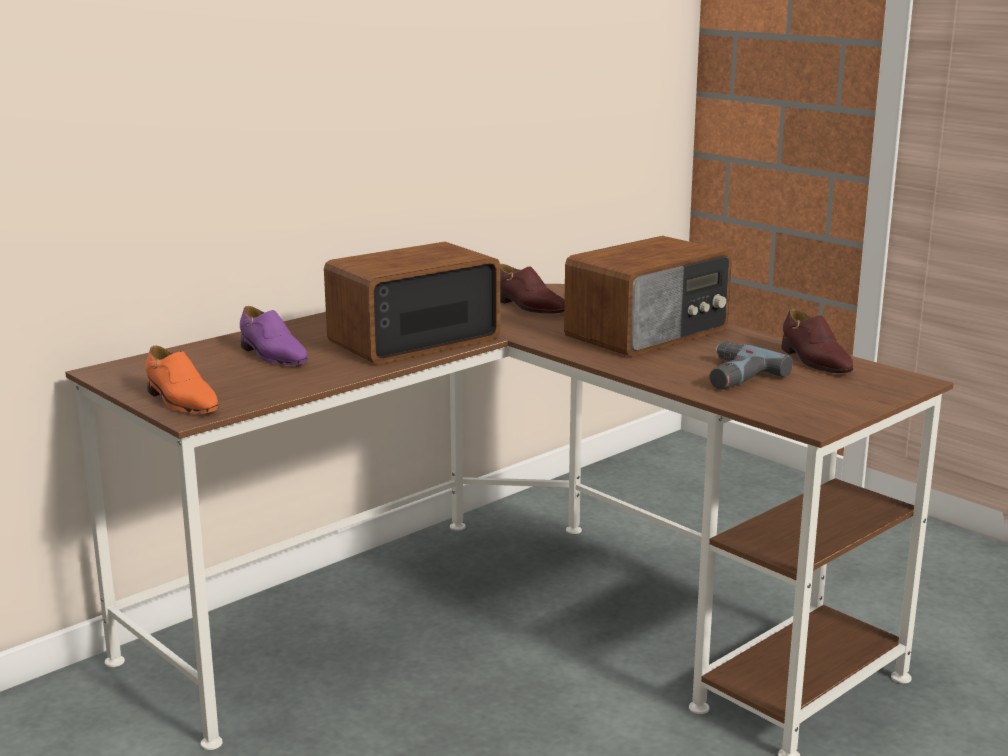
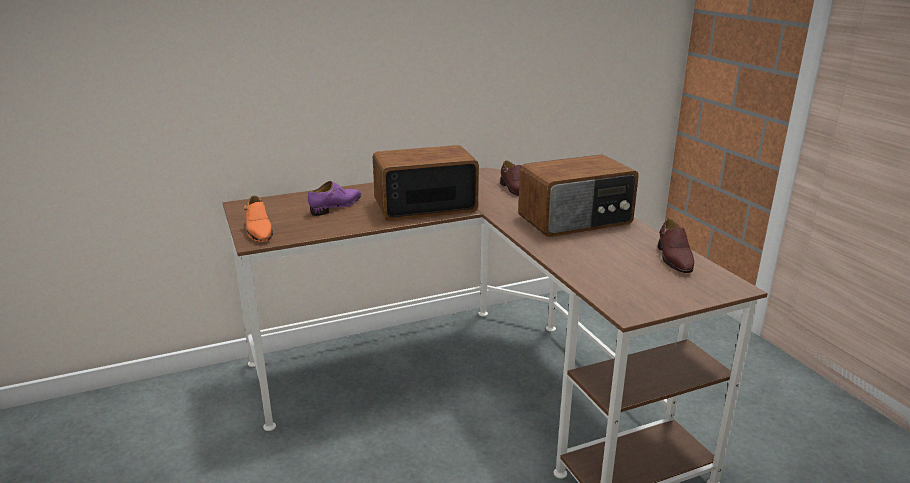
camera: 20 degrees right, 5 degrees up
purple shoe [240,306,308,365] -> purple shoe turned 120 degrees counterclockwise [308,181,361,216]
power drill [709,341,793,390] -> none

